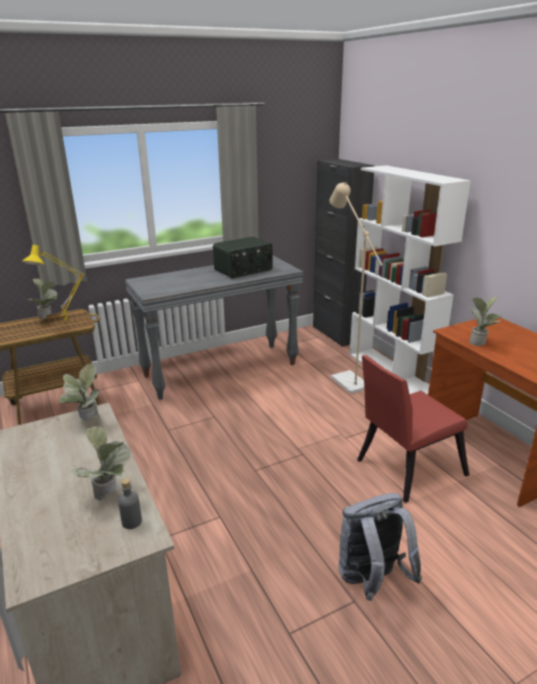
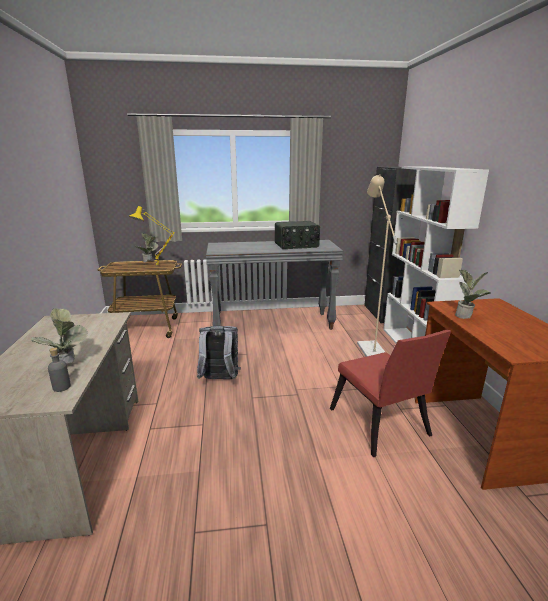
camera: 20 degrees right, 5 degrees down
potted plant [59,364,100,421] -> none
grey backpack [339,493,422,601] -> grey backpack moved to [197,326,241,379]
red chair [357,355,469,503] -> red chair turned 105 degrees counterclockwise [330,330,451,457]

